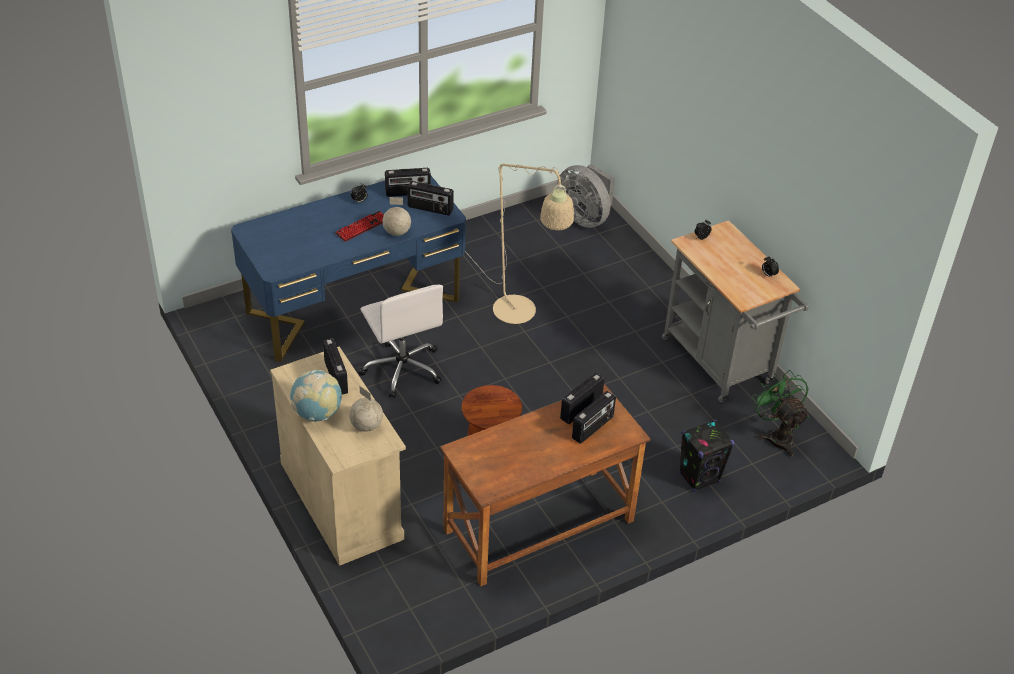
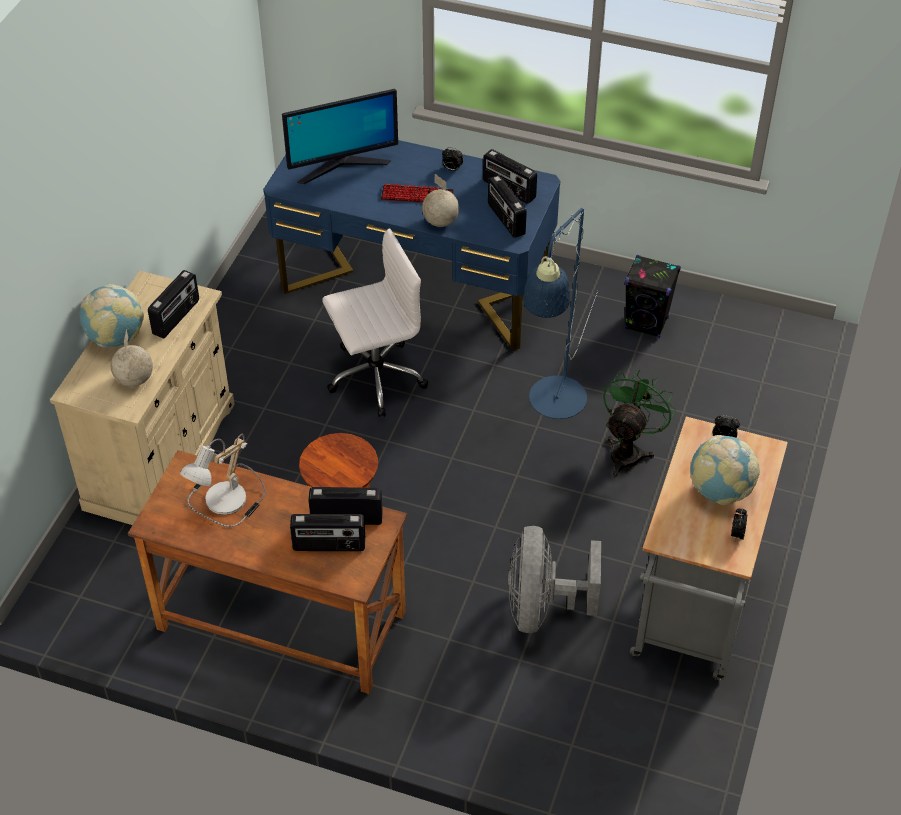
camera: 50 degrees right, 5 degrees up
white office chair [359,285,443,398] -> white office chair turned 135 degrees counterclockwise [322,228,428,417]
beige floor lamp [465,164,574,324] -> blue floor lamp [523,208,598,419]
grey fan [557,164,615,228] -> grey fan moved to [508,526,601,633]
black speaker [679,419,734,492] -> black speaker moved to [625,255,681,338]
green fan [752,370,809,457] -> green fan moved to [603,369,676,477]
none -> table lamp [180,434,265,527]
none -> monitor [282,89,398,184]
none -> globe [691,435,760,505]

